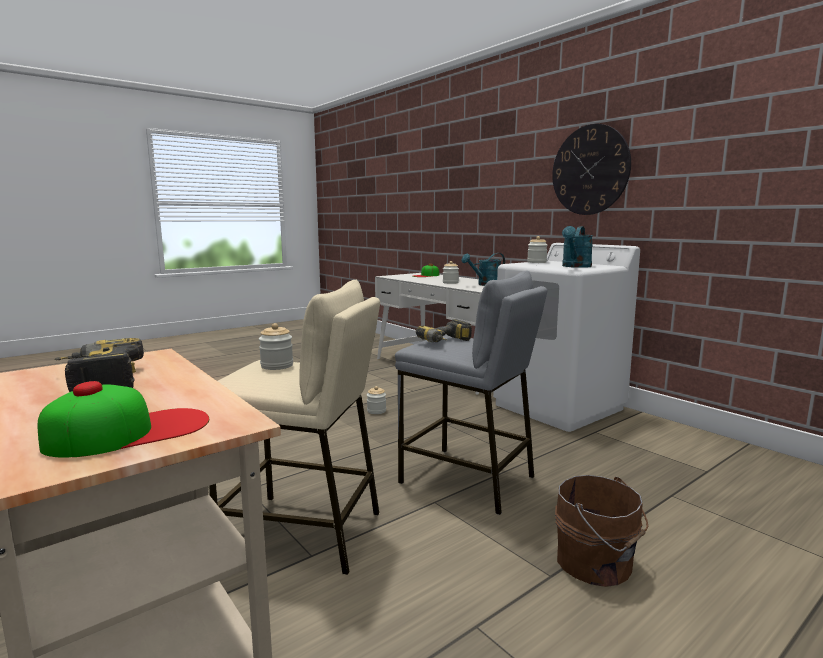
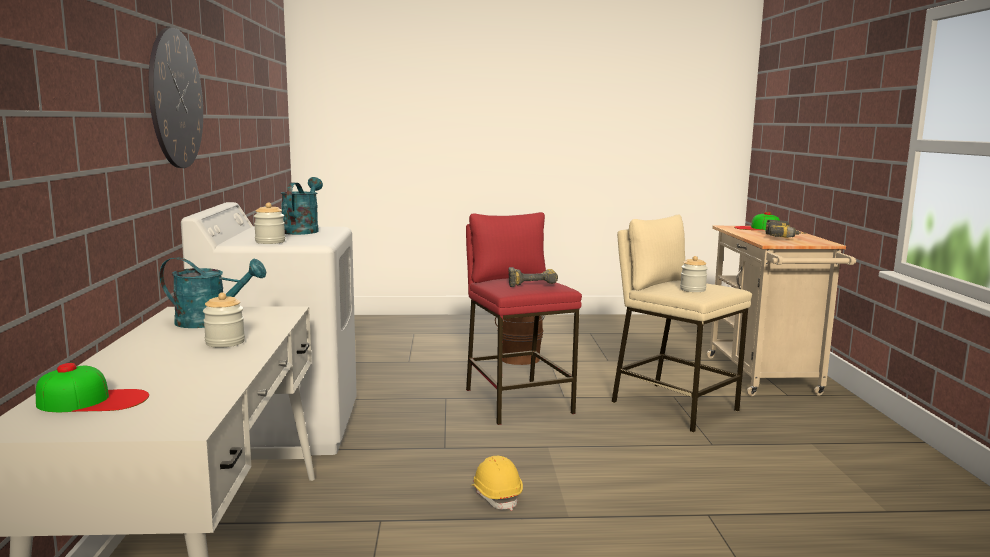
camera: 145 degrees left, 0 degrees up
jar [367,386,386,414] -> yellow hard hat [472,456,523,511]
grey stool [395,271,547,515] -> red stool [466,212,582,425]
turquoise watering can [562,226,593,268] -> turquoise watering can turned 60 degrees counterclockwise [281,177,323,235]

